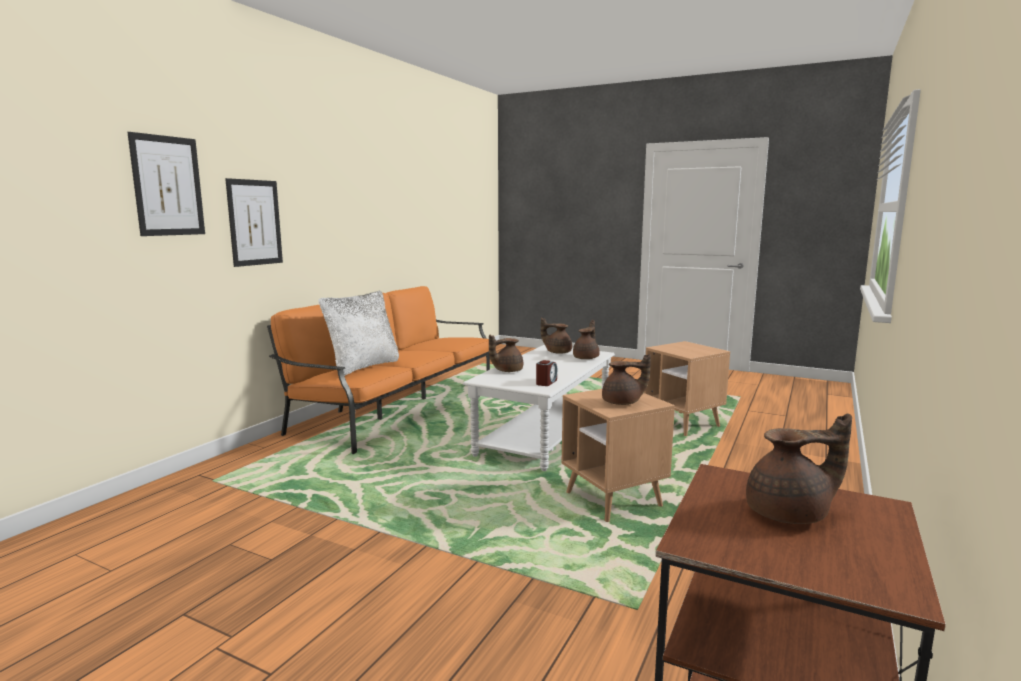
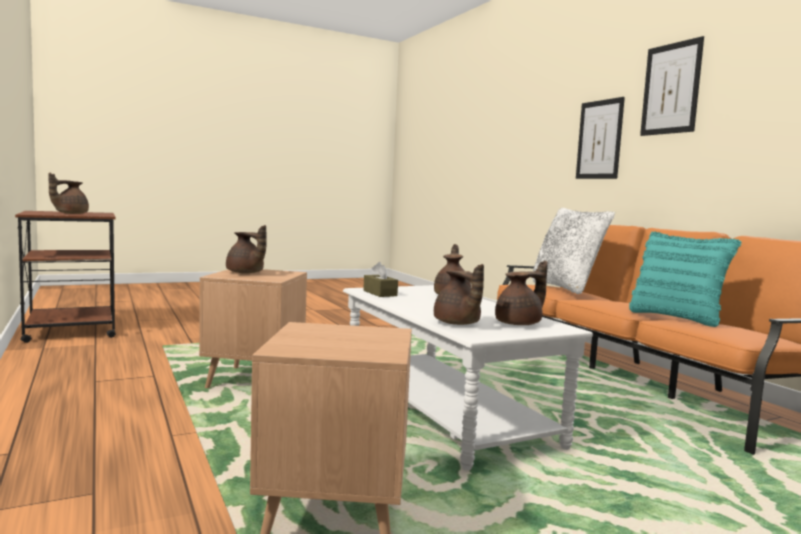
camera: 125 degrees right, 5 degrees down
picture [127,132,205,236] -> picture moved to [640,36,704,136]
alarm clock [536,360,557,386] -> brown tissue box [363,262,398,297]
brown teapot [602,354,651,405] -> brown teapot turned 90 degrees counterclockwise [226,225,267,273]
none -> turquoise pillow [629,231,742,327]

